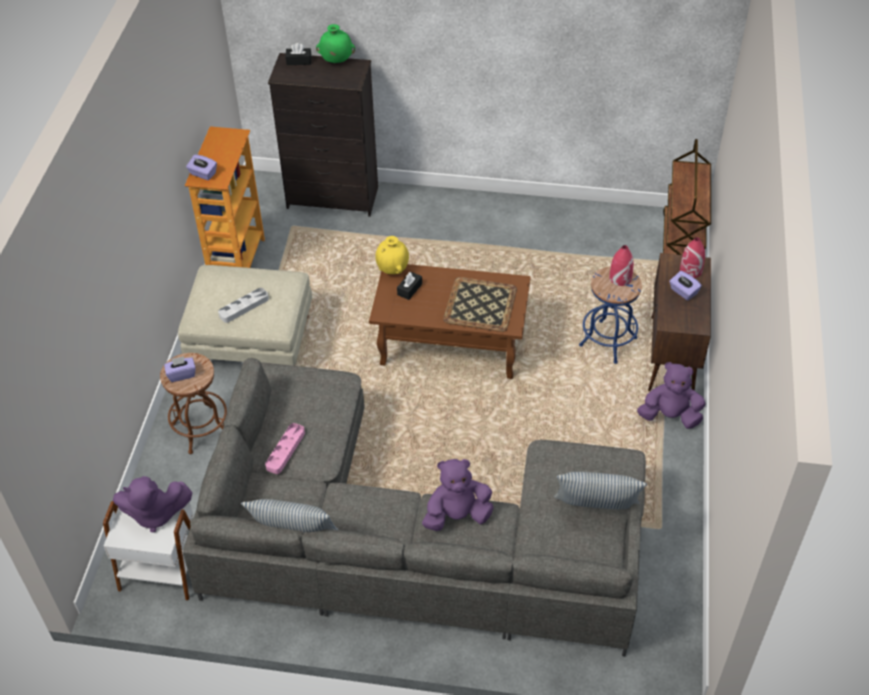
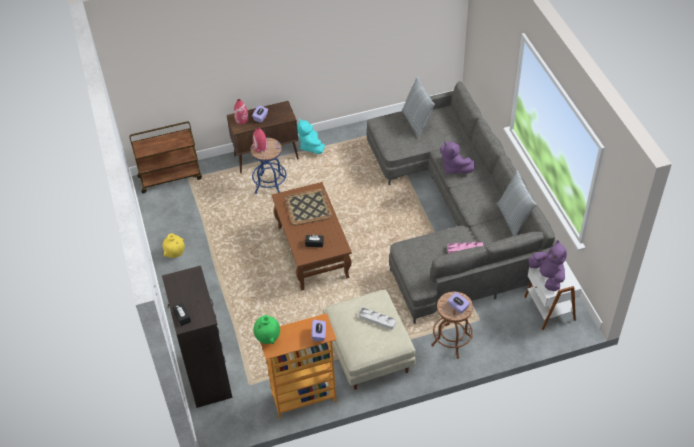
camera: 115 degrees left, 0 degrees up
green vase [316,24,355,63] -> green vase moved to [253,315,280,344]
yellow vase [375,236,409,274] -> yellow vase moved to [163,233,185,258]
purple plush toy [637,362,706,429] -> turquoise plush toy [297,119,325,154]

